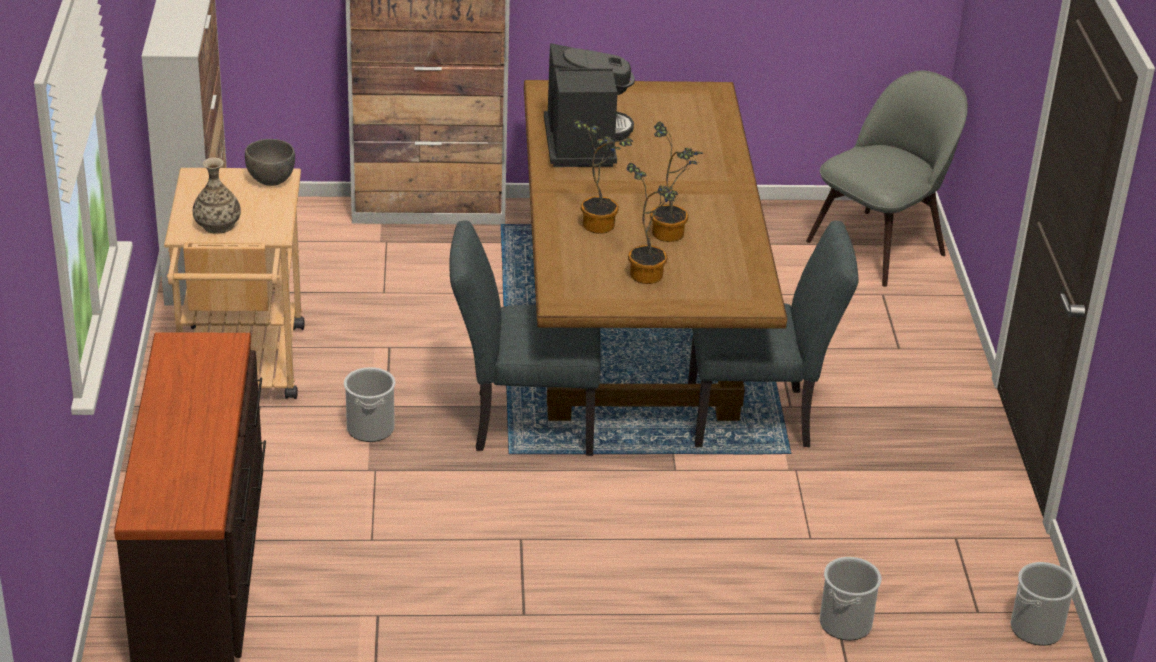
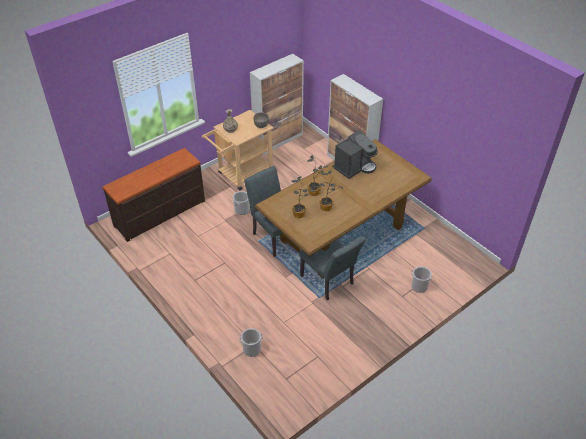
camera: 55 degrees right, 10 degrees up
grey chair [806,70,968,287] -> none
bucket [1011,562,1076,646] -> bucket moved to [411,266,433,293]

